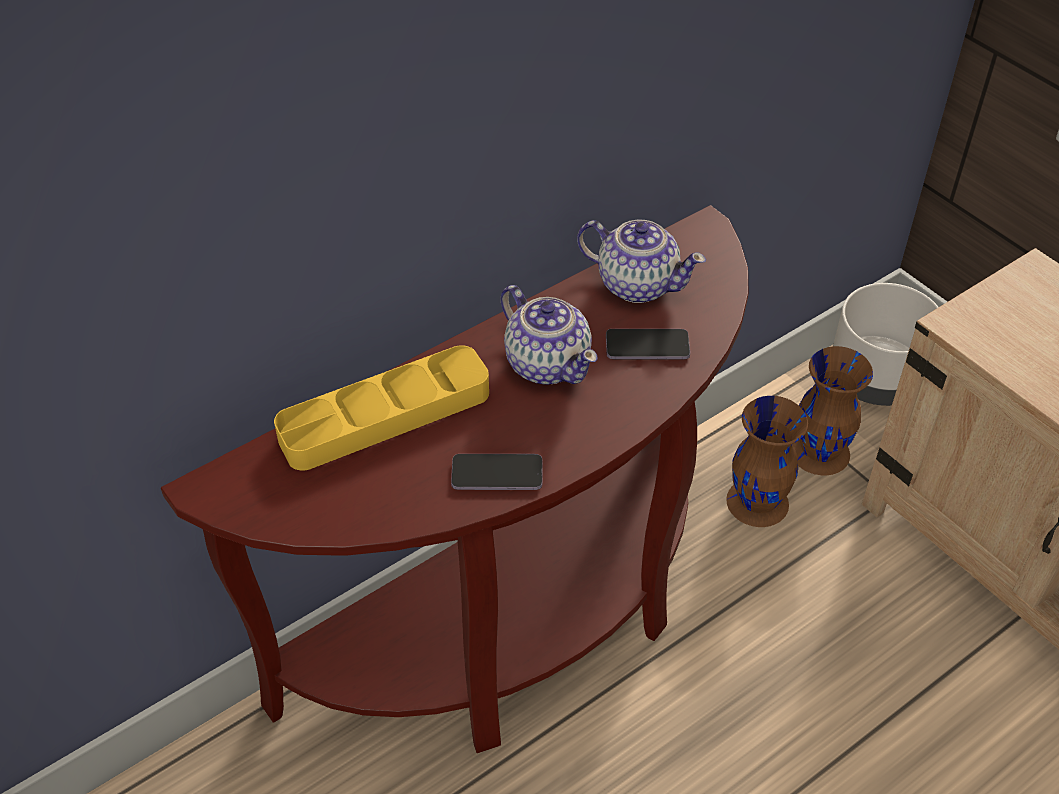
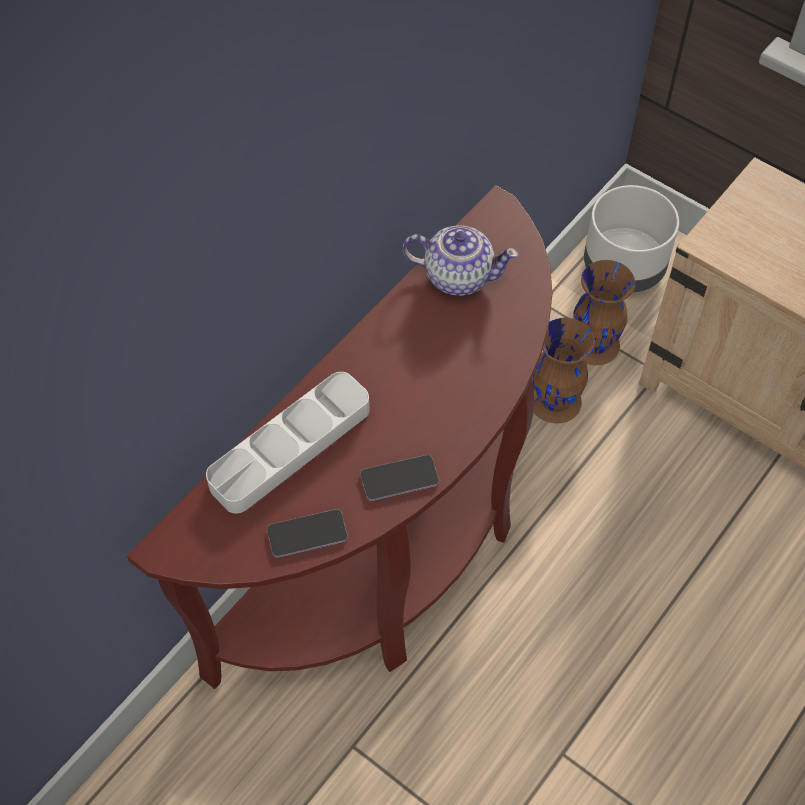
camera: 15 degrees left, 10 degrees up
yellow tray [274,345,489,470] -> grey tray [206,372,369,513]
teapot [501,285,597,385] -> none
phone [606,329,690,360] -> phone moved to [267,509,348,558]

